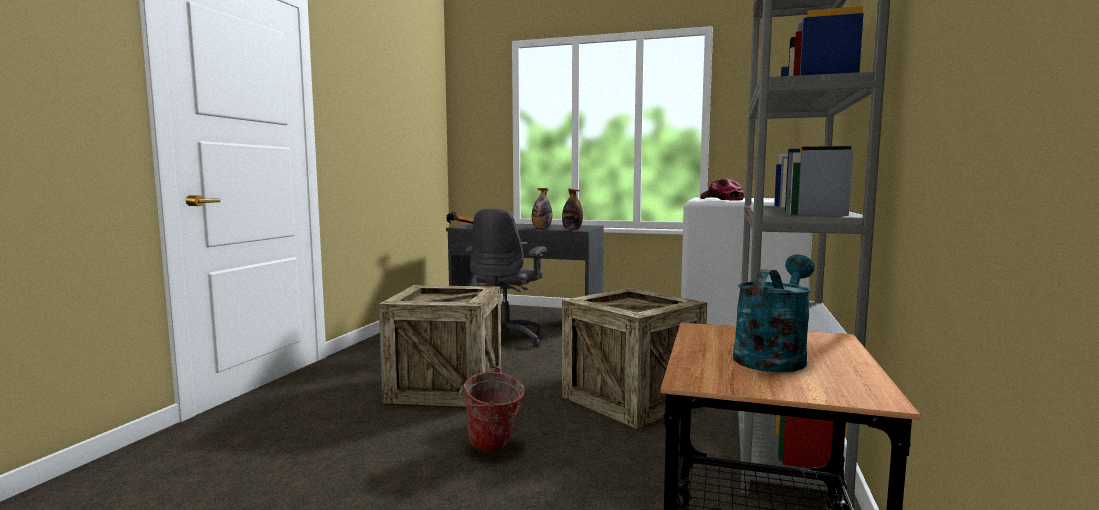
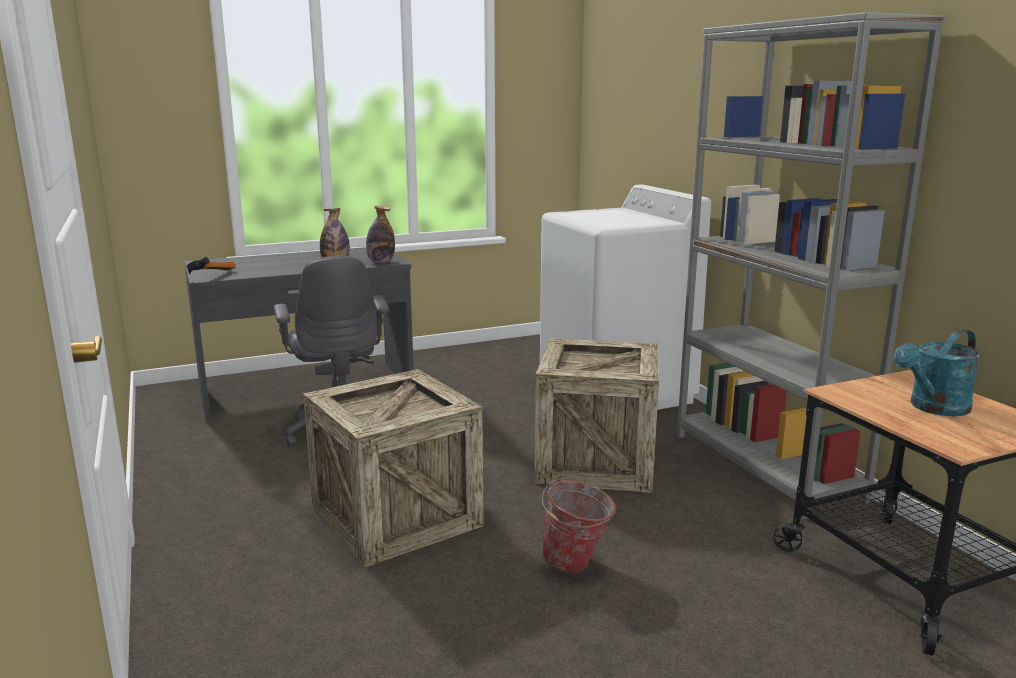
camera: 40 degrees left, 10 degrees up
cap [700,178,744,201] -> none
turquoise watering can [733,254,815,372] -> turquoise watering can turned 120 degrees counterclockwise [893,329,980,416]

